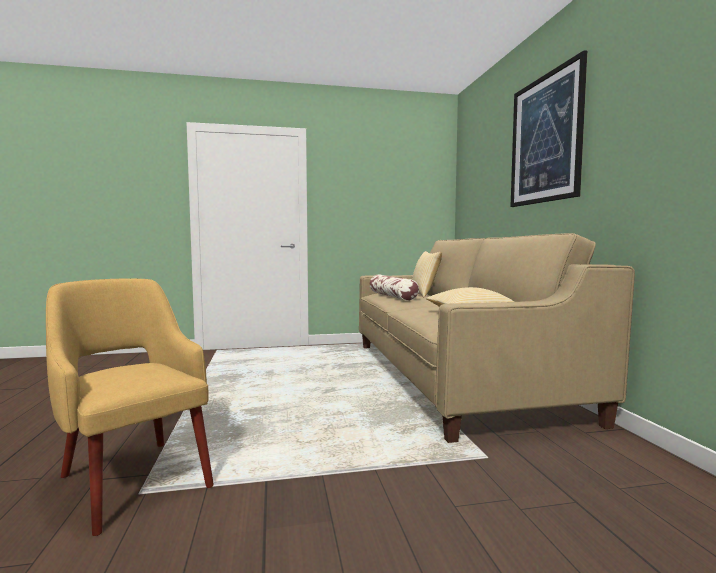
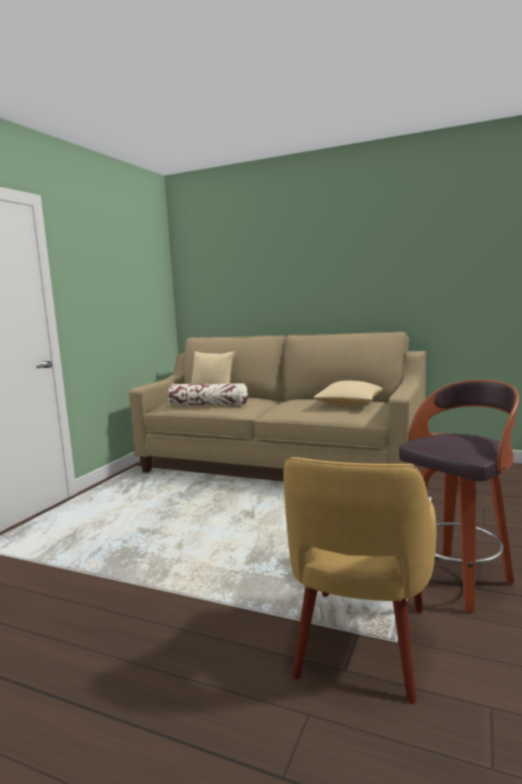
camera: 55 degrees left, 5 degrees up
yellow armchair [46,279,214,536] -> yellow armchair turned 60 degrees counterclockwise [284,457,437,704]
picture [510,50,587,207] -> none
none -> stool [399,380,519,613]

